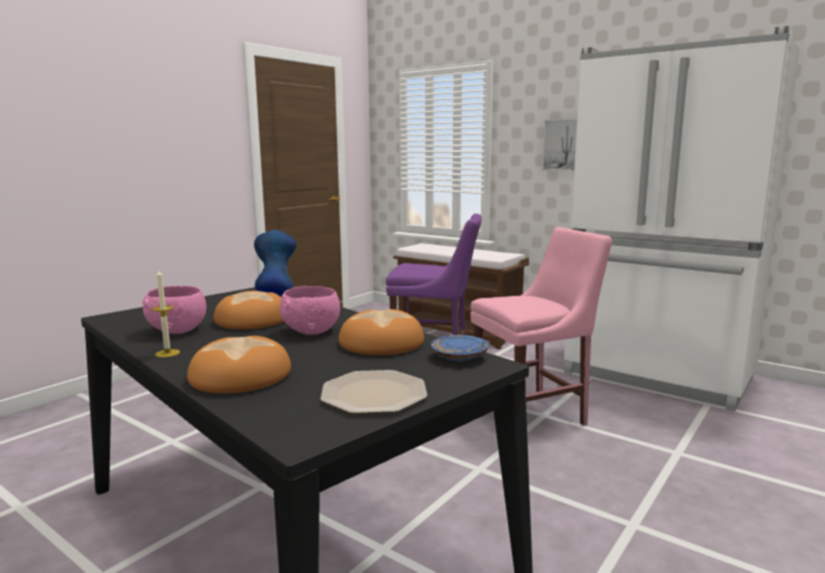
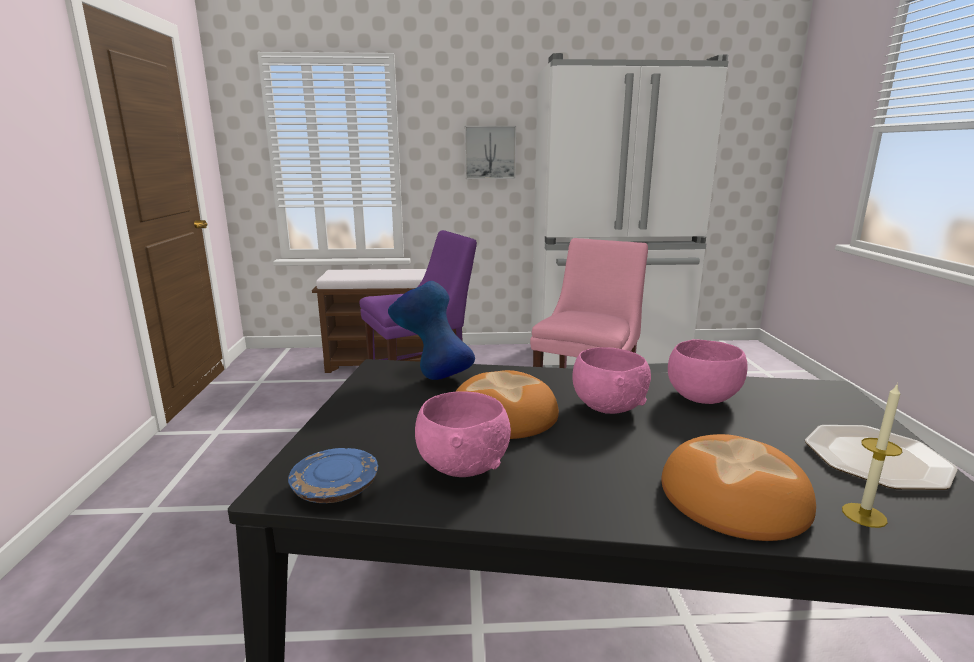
camera: 40 degrees left, 5 degrees up
candle [152,270,180,358] -> candle moved to [842,383,902,528]
bread [339,309,424,355] -> pink bowl [668,339,748,404]
blue plate [431,335,489,362] -> blue plate moved to [288,448,378,503]

